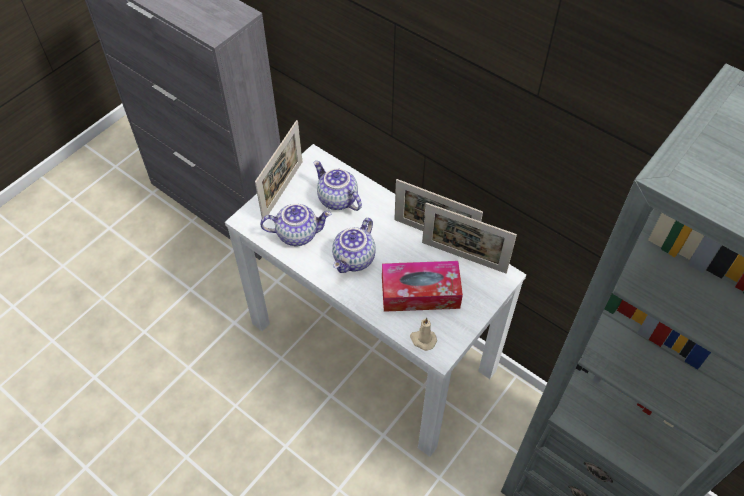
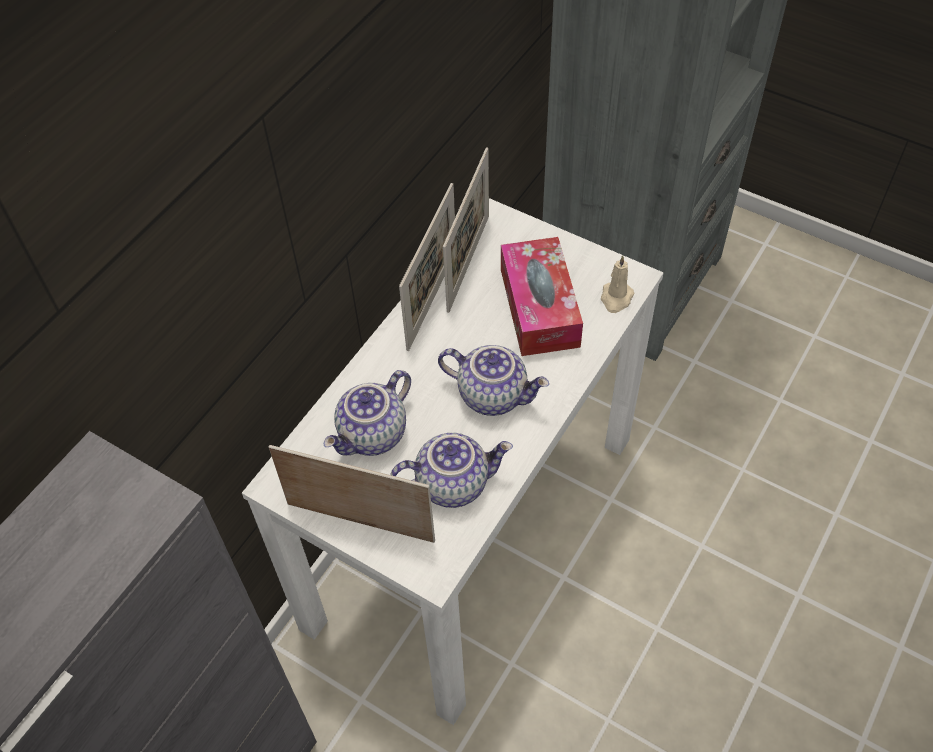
camera: 95 degrees left, 0 degrees up
teapot [260,204,331,246] -> teapot turned 90 degrees clockwise [390,433,513,508]

